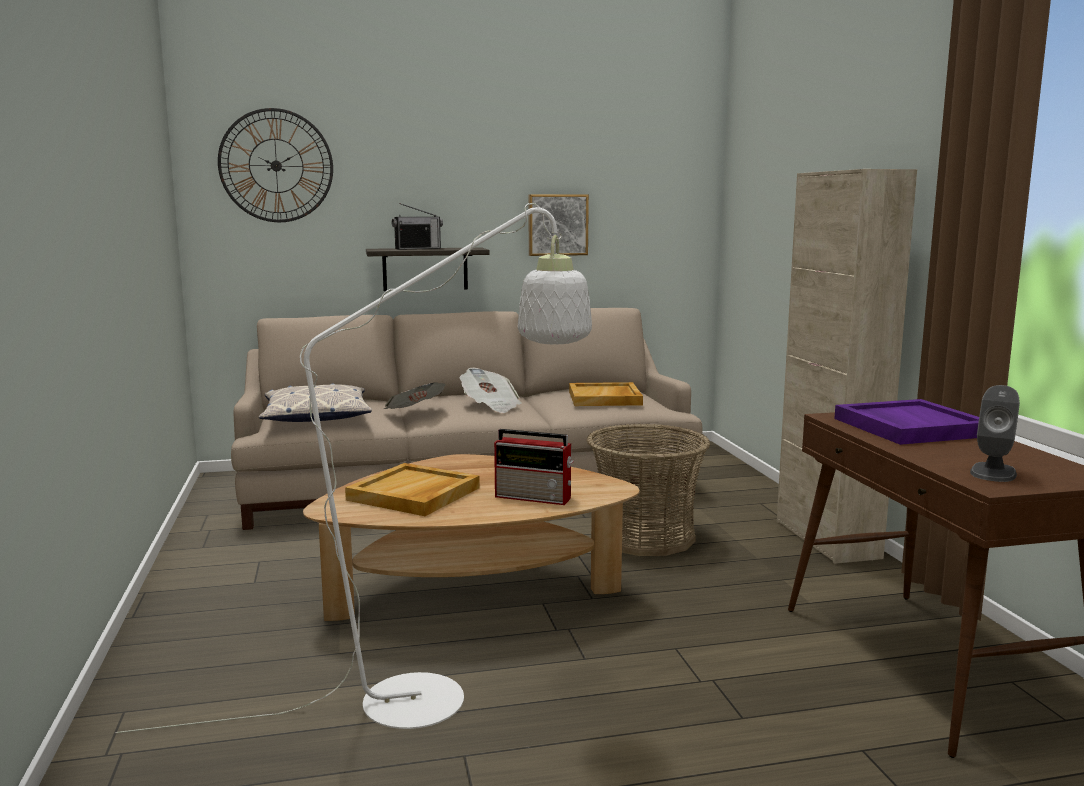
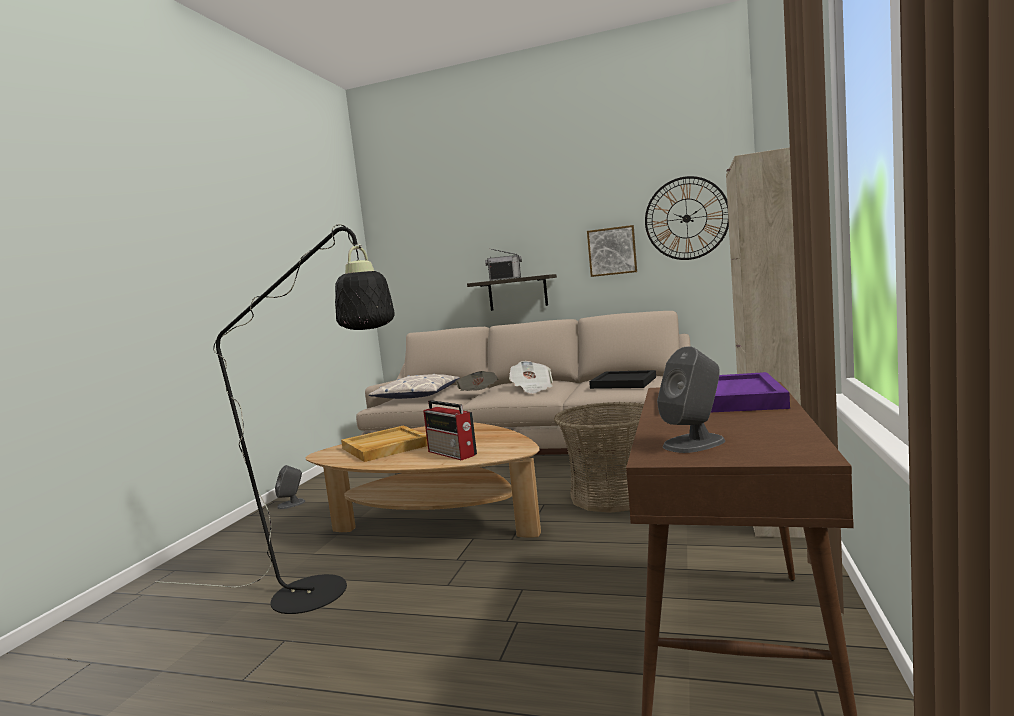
camera: 30 degrees right, 5 degrees down
white floor lamp [116,203,592,733] -> black floor lamp [155,224,395,614]
wall clock [218,108,333,222] -> wall clock moved to [645,176,729,260]
beige tray [569,382,643,406] -> black tray [589,370,656,389]
none -> grey speaker [275,465,305,509]

